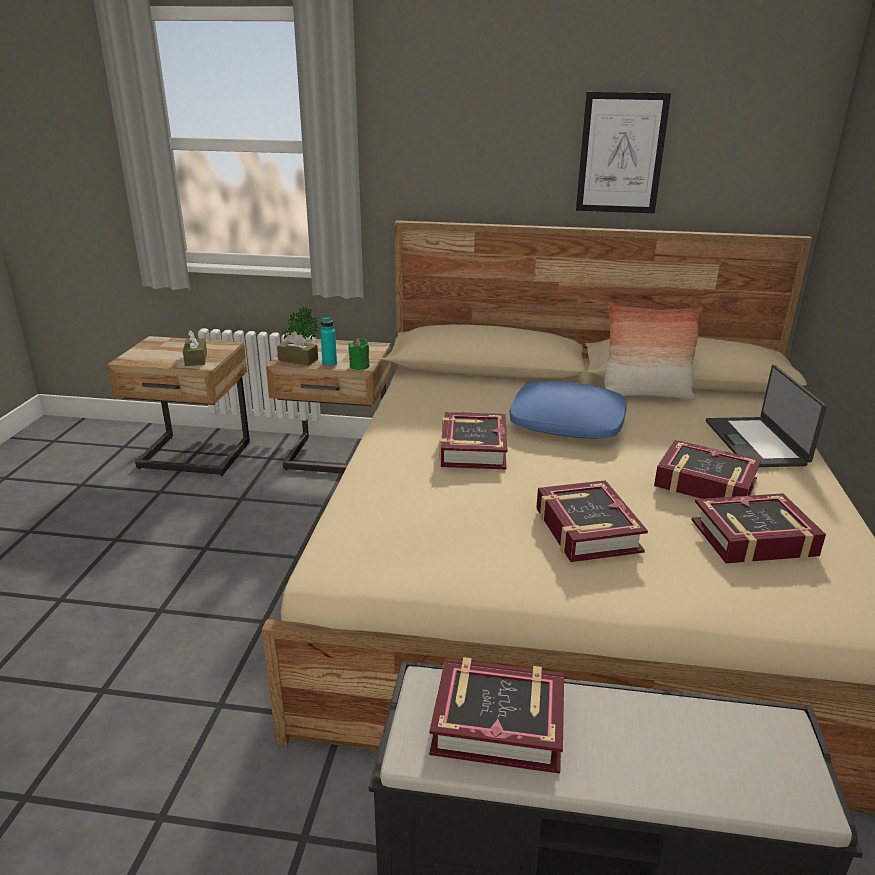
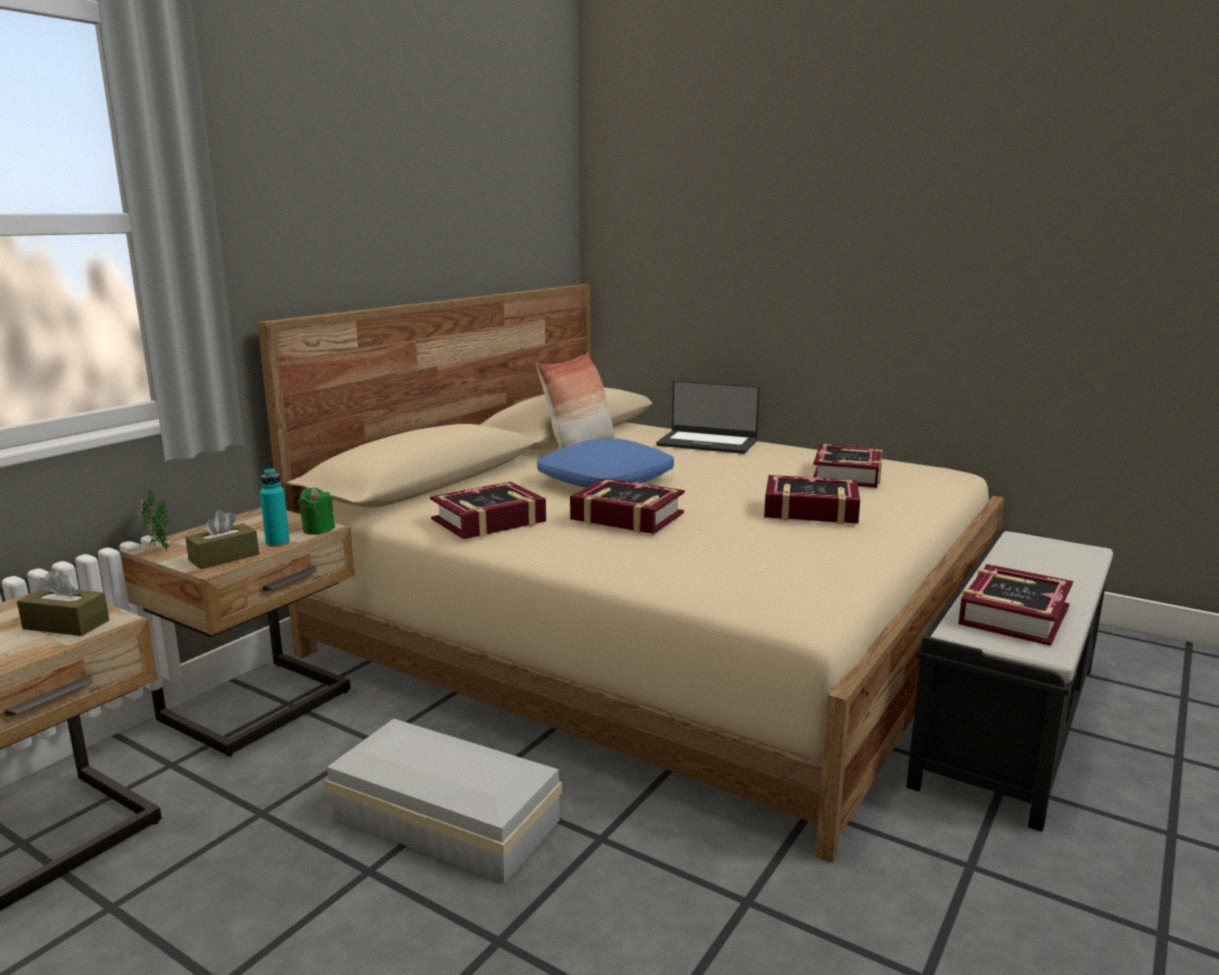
camera: 65 degrees left, 10 degrees down
picture [576,92,671,213] -> none
book [654,440,761,499] -> book moved to [430,482,546,539]
none -> white storage box [325,719,562,883]

